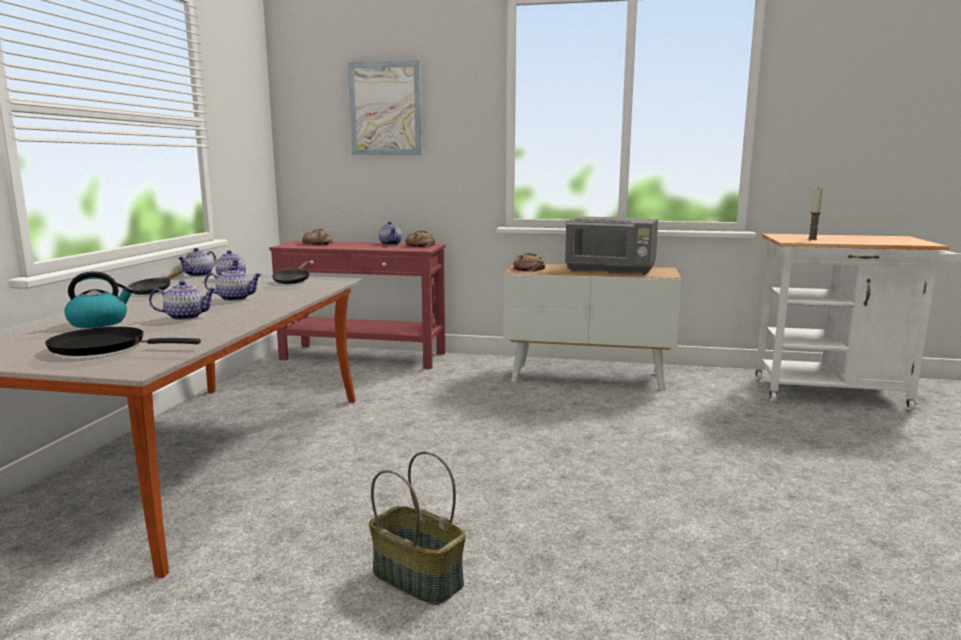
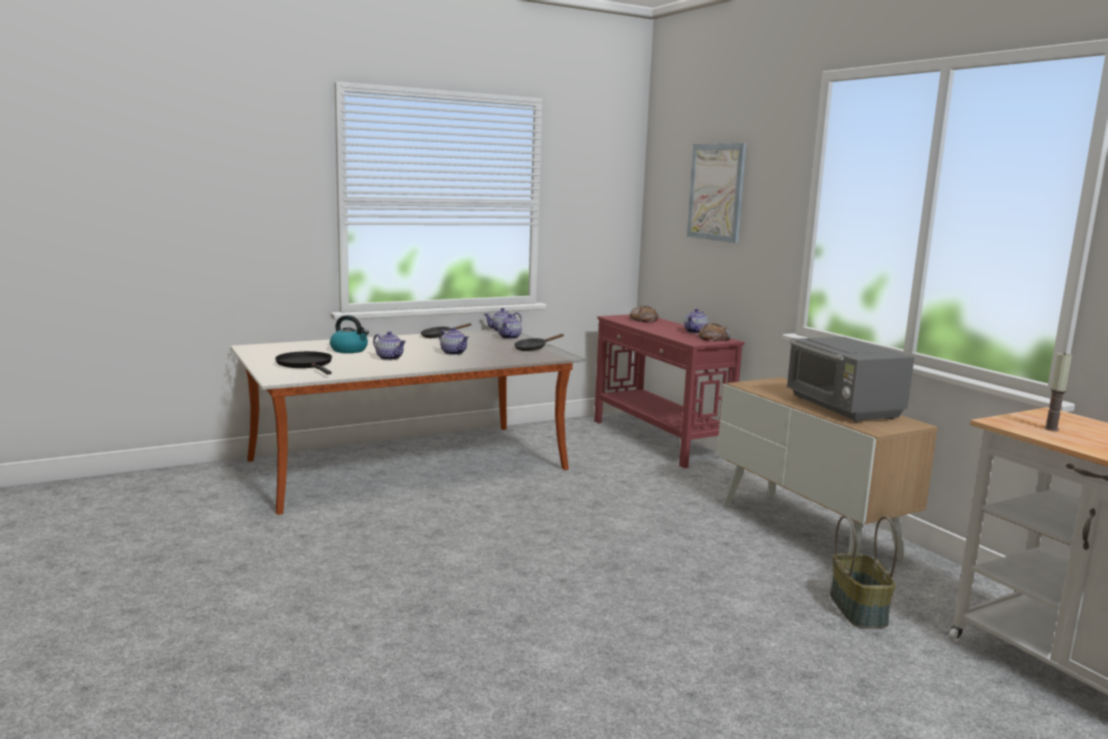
camera: 50 degrees right, 0 degrees up
basket [369,451,466,605] -> basket moved to [830,516,898,628]
bread [513,253,545,271] -> none

